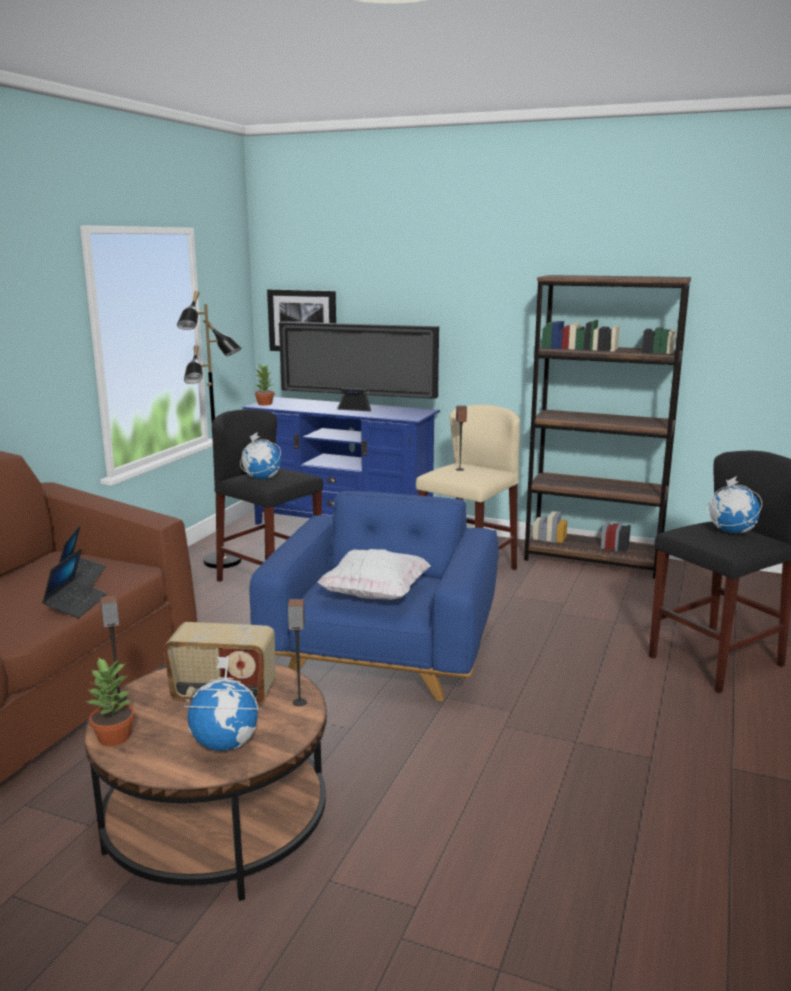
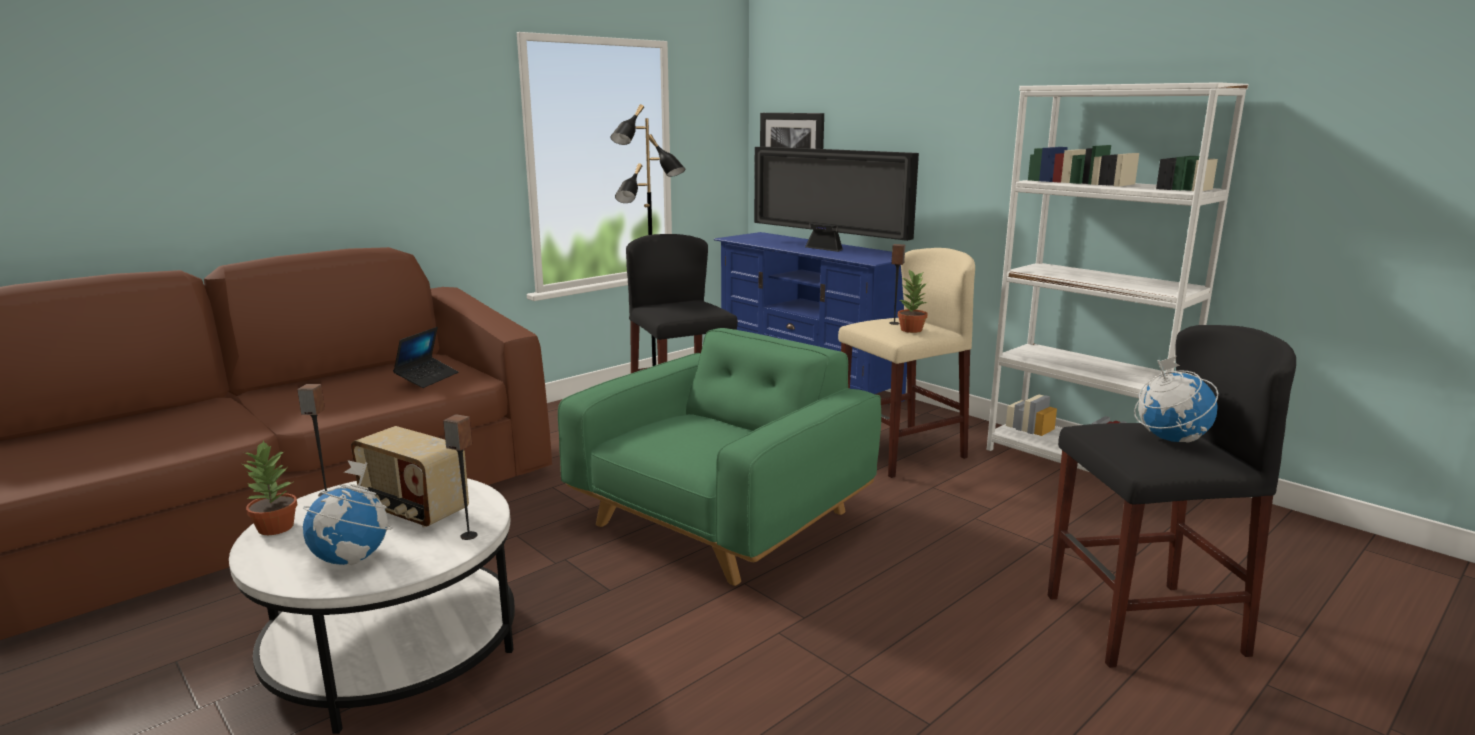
camera: 25 degrees right, 0 degrees up
laptop [42,548,107,618] -> none
brown coffee table [84,663,327,901] -> white coffee table [229,478,515,734]
globe [240,432,281,479] -> none
blue armchair [249,491,498,702] -> green armchair [558,328,881,586]
potted plant [255,364,275,405] -> potted plant moved to [898,270,928,333]
white pillow [317,549,431,600] -> none
brown bookcase [524,275,691,579] -> white bookcase [986,82,1249,472]

